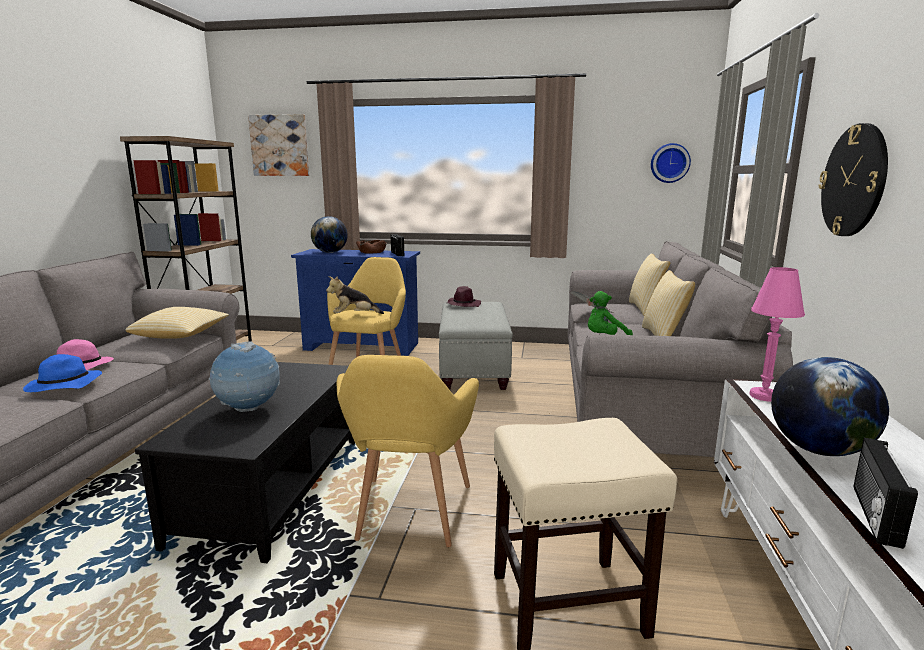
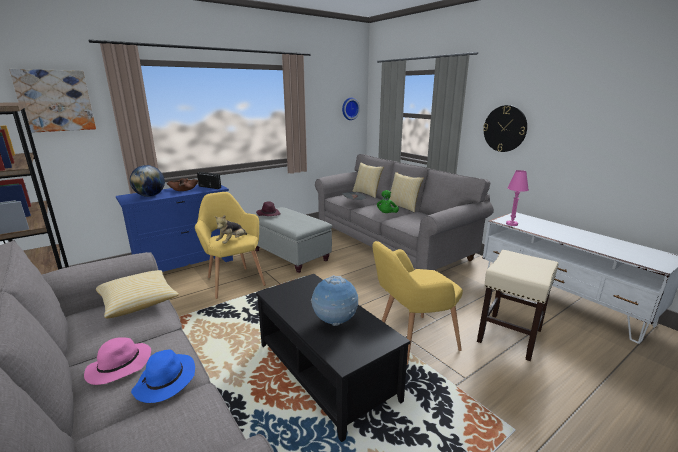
camera: 45 degrees left, 5 degrees up
yellow armchair [337,355,479,547] -> yellow armchair turned 105 degrees clockwise [372,241,463,365]
globe [771,357,889,456] -> none
radio [853,438,918,549] -> none

